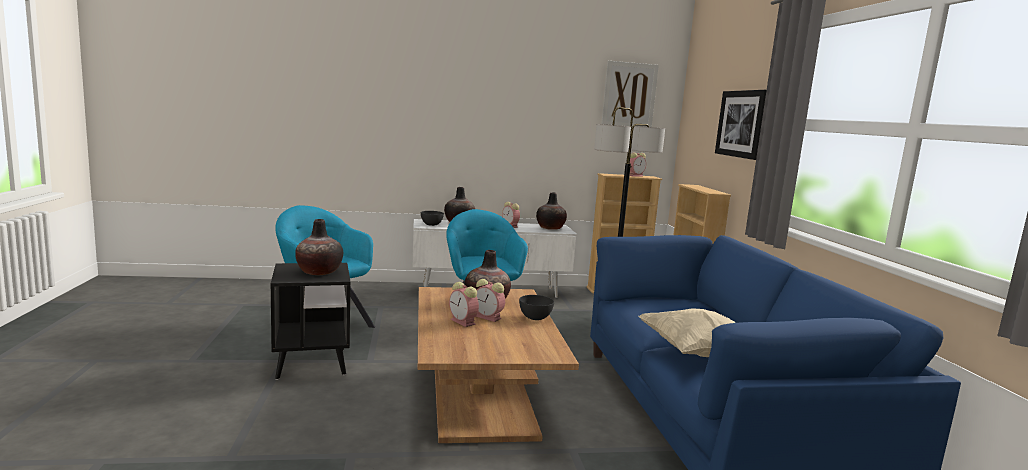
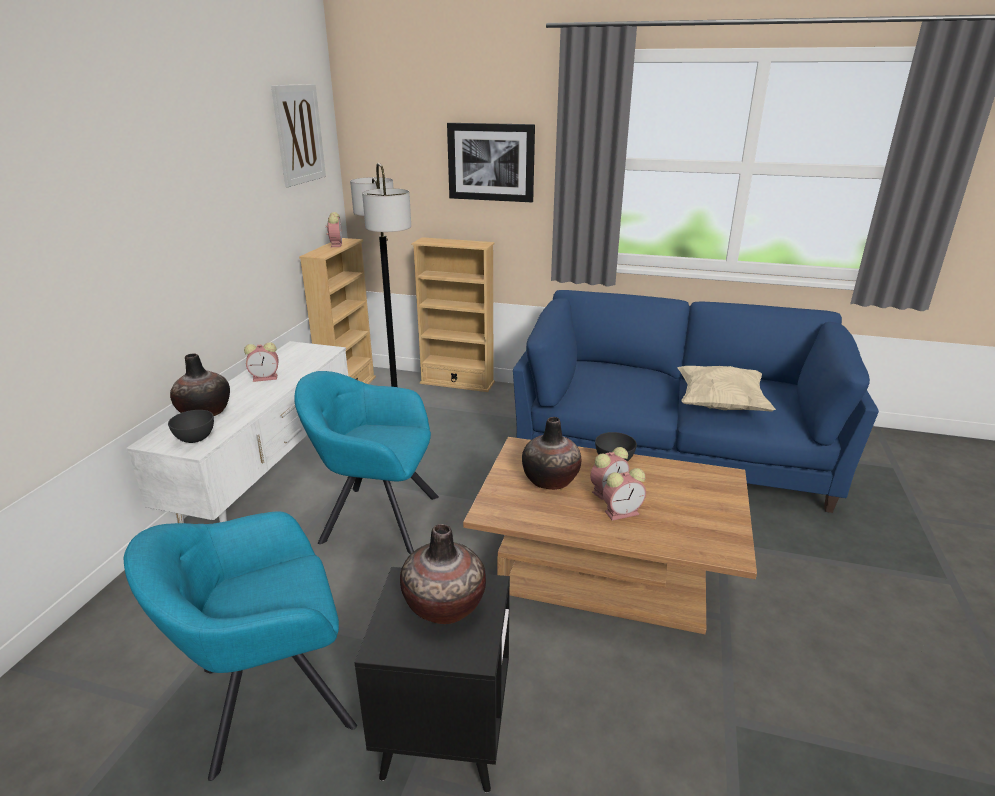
camera: 65 degrees left, 15 degrees up
vase [536,192,567,230] -> none

